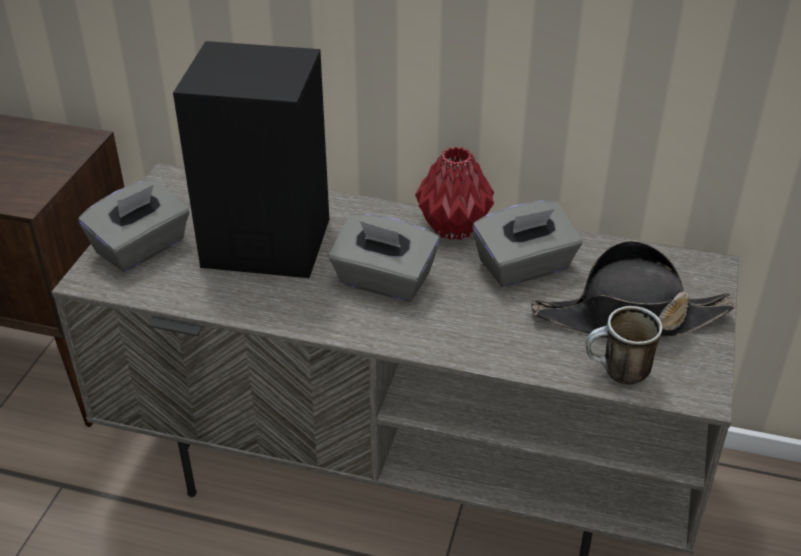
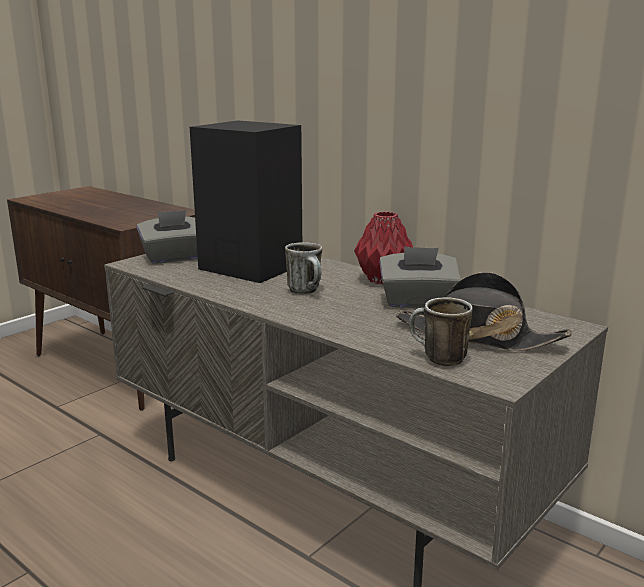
camera: 25 degrees right, 20 degrees down
grey tissue box [328,214,440,302] -> mug [285,242,322,294]

